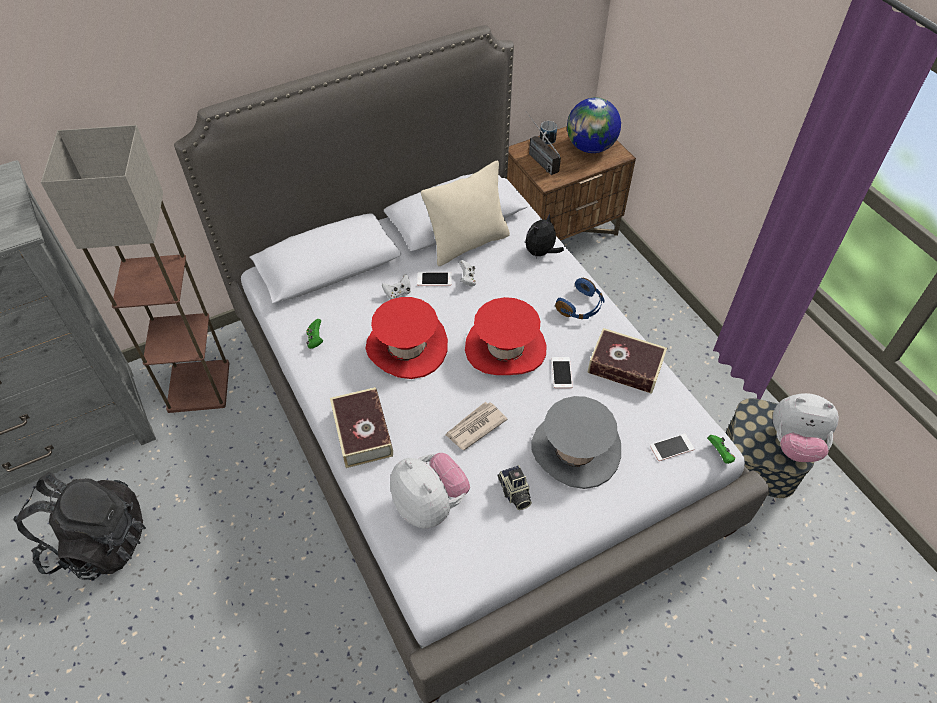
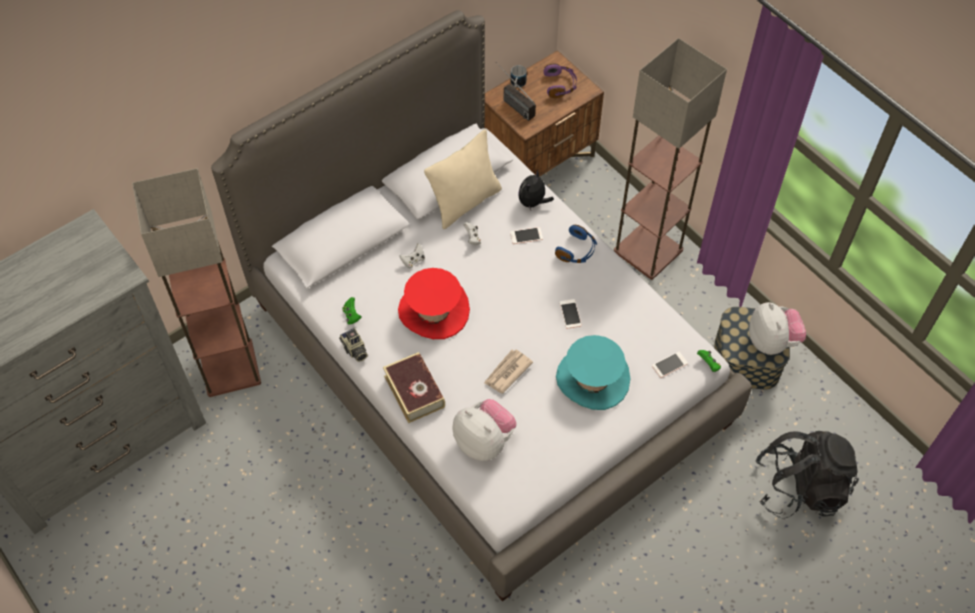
camera: 10 degrees left, 5 degrees up
black backpack [13,472,146,580] -> black backpack moved to [755,431,859,519]
phone [417,272,452,286] -> phone moved to [510,227,543,244]
red hat [465,297,547,375] -> none
camera [497,465,532,510] -> camera moved to [339,328,368,362]
grey hat [532,396,621,489] -> turquoise hat [556,335,630,410]
globe [567,97,621,153] -> purple headphones [543,64,577,98]
book [587,328,667,394] -> none
plush toy [773,393,839,462] -> plush toy turned 105 degrees counterclockwise [749,302,806,355]
none -> floor lamp [614,38,727,280]

